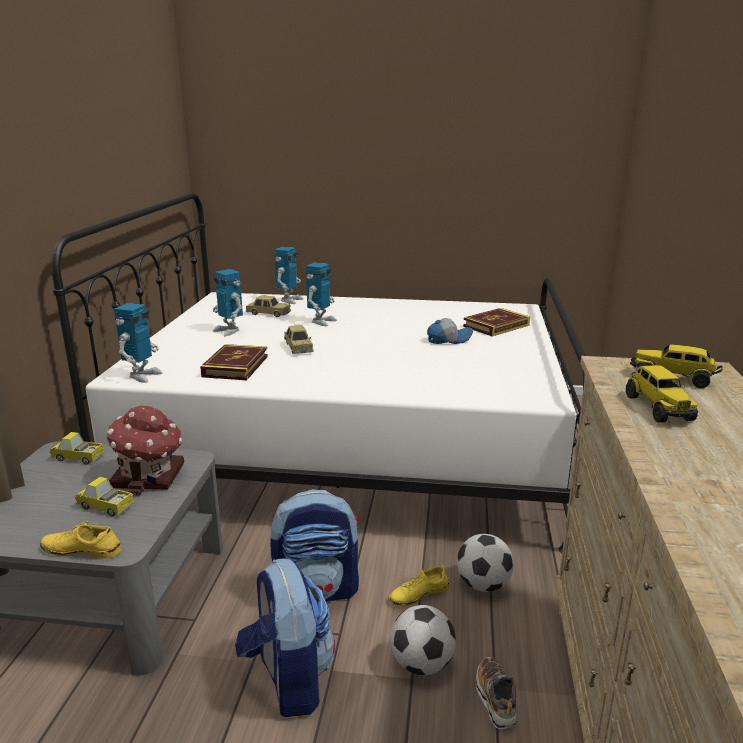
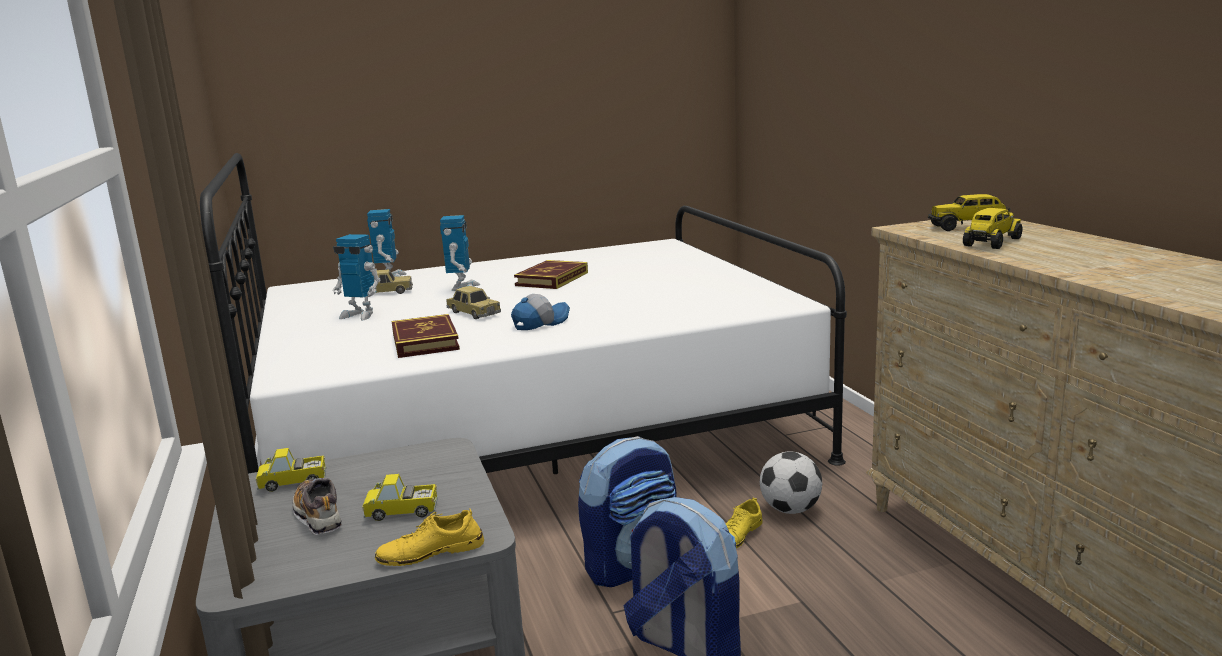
camera: 25 degrees left, 5 degrees down
toy house [107,406,184,496] -> none
toy robot [114,303,162,383] -> none
football [390,605,456,675] -> none
cap [427,318,473,344] -> cap moved to [511,294,570,330]
book [463,308,530,336] -> book moved to [514,260,588,289]
shoe [476,657,517,729] -> shoe moved to [293,478,342,535]
toy truck [626,365,698,423] -> toy truck turned 105 degrees counterclockwise [963,208,1022,249]

